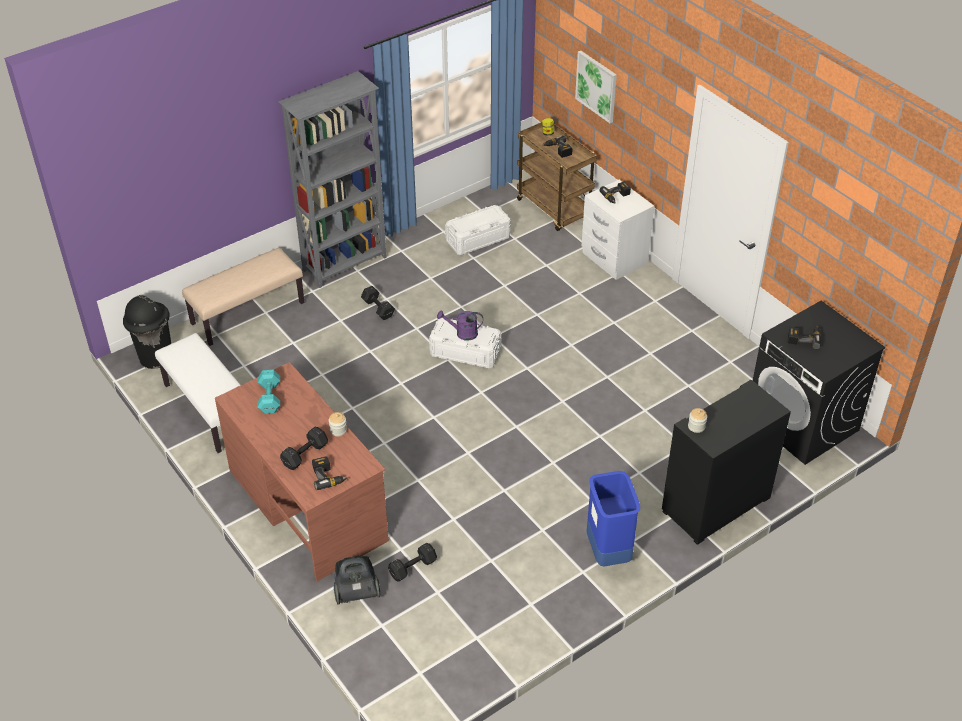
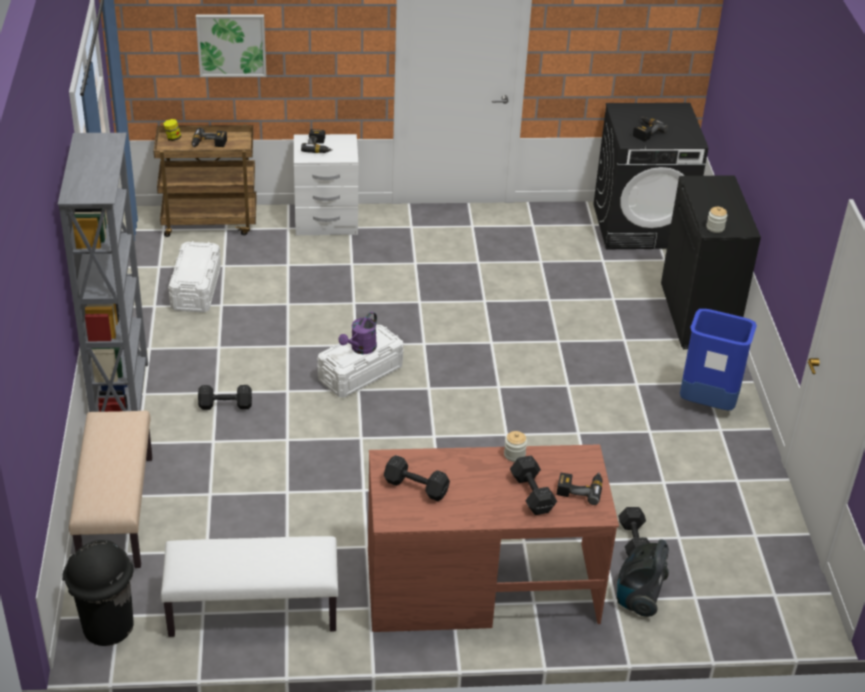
camera: 60 degrees left, 5 degrees down
turquoise dumbbell [257,369,280,414] -> black dumbbell [384,455,450,501]

